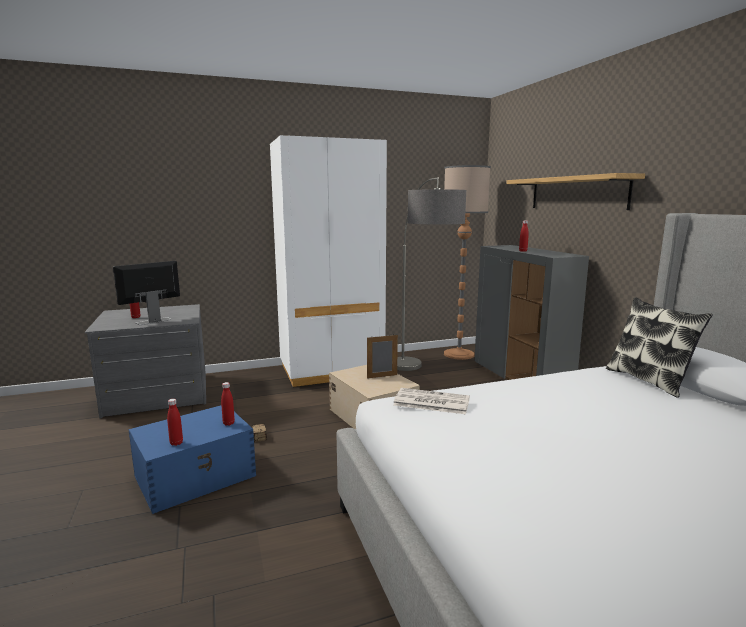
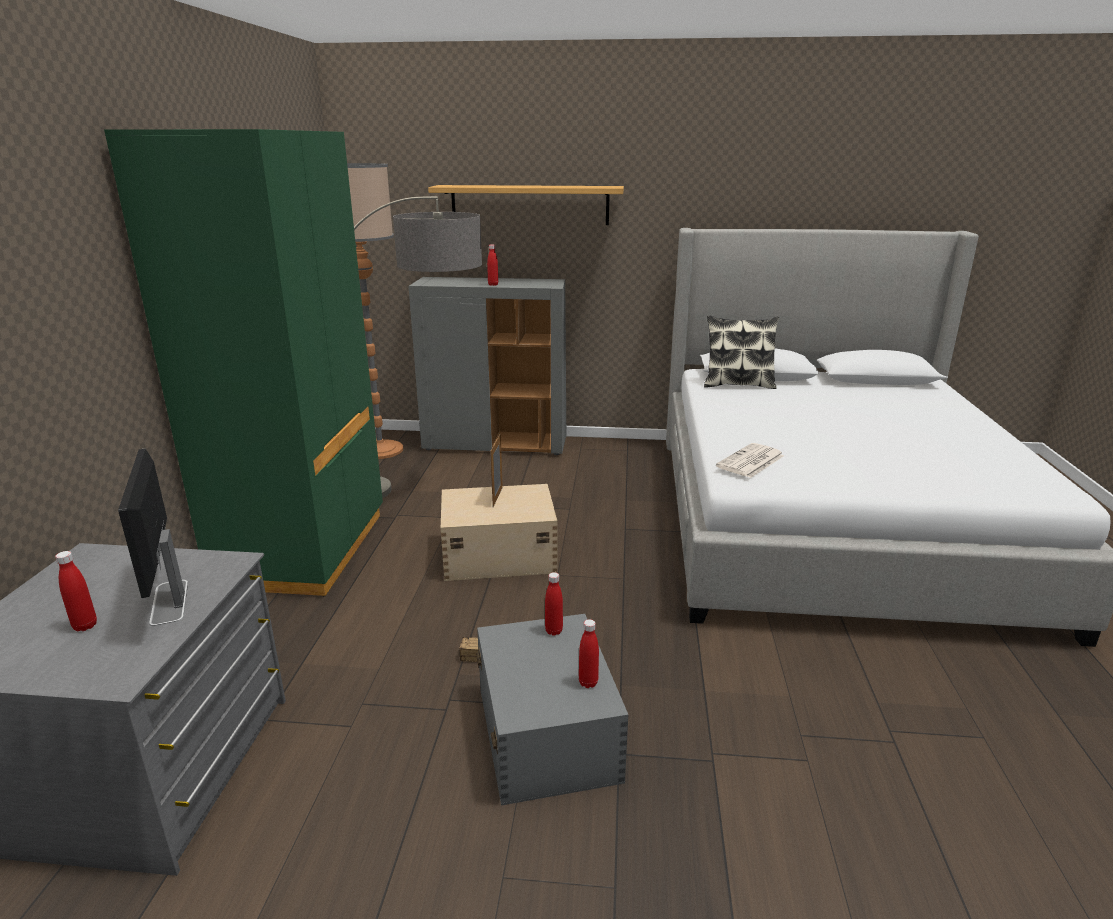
camera: 65 degrees left, 10 degrees up
blue storage box [128,405,256,514] -> grey storage box [476,614,628,805]
white wardrobe [270,135,387,387] -> green wardrobe [104,129,383,596]

